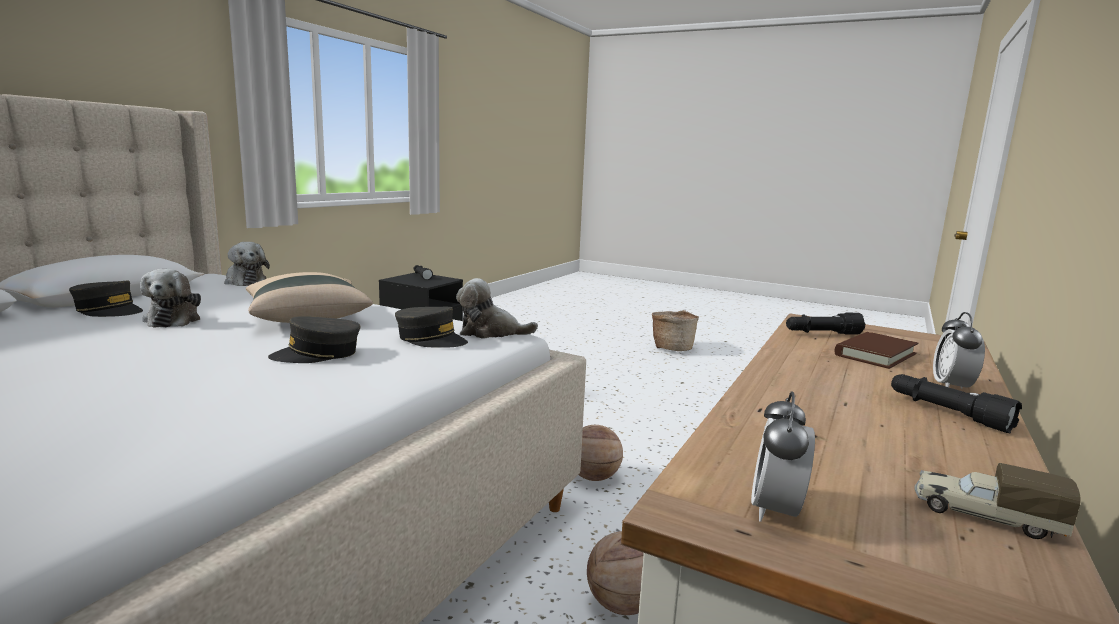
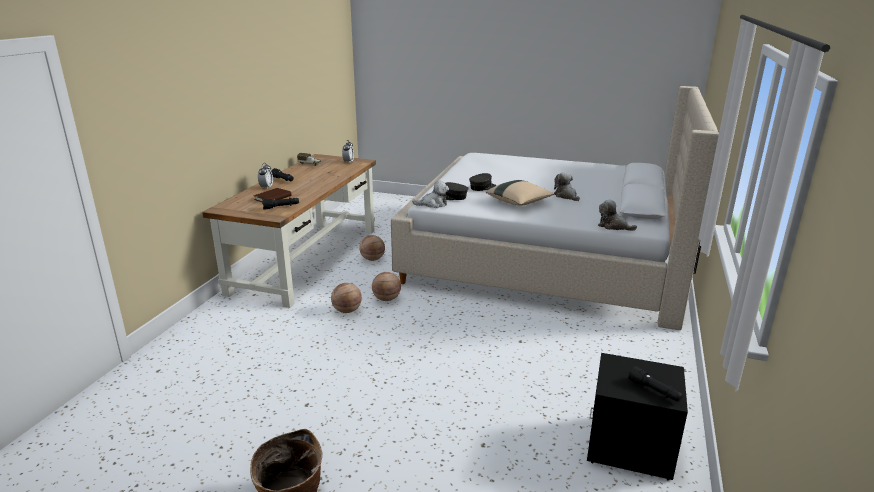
camera: 170 degrees right, 10 degrees up
grey cap [69,281,143,317] -> none
none -> basketball [331,283,362,313]

